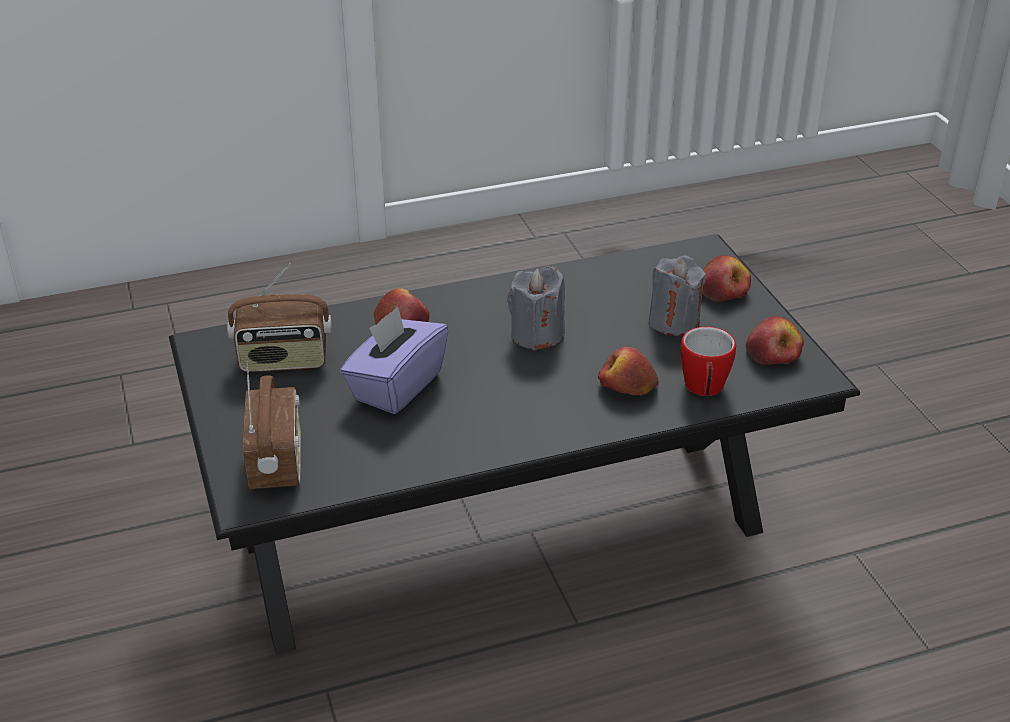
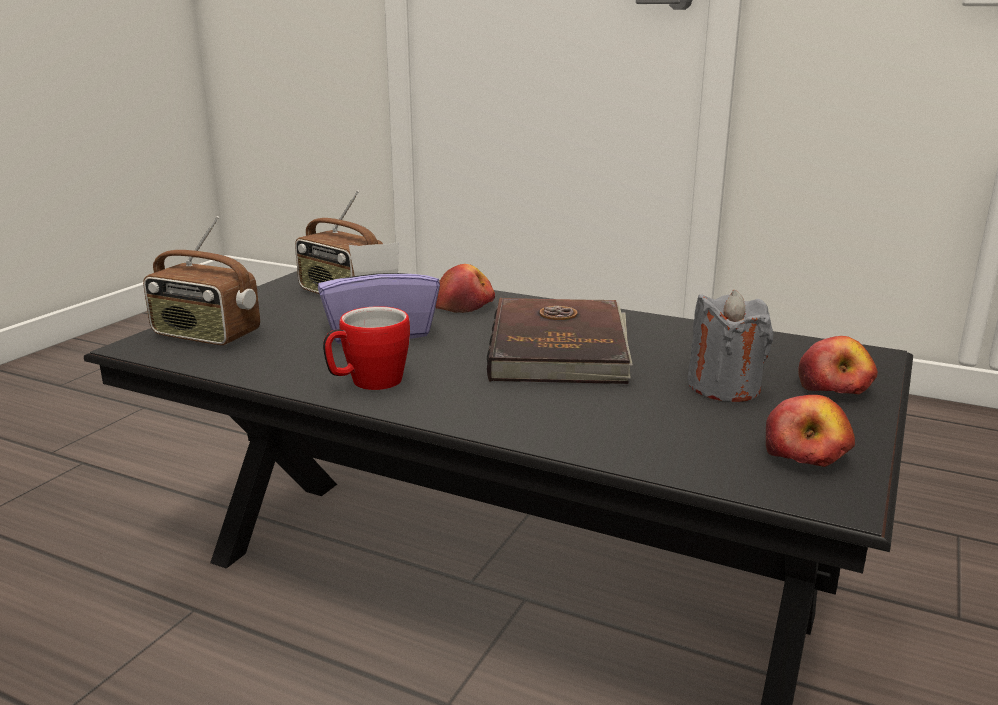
camera: 45 degrees right, 15 degrees down
radio [243,361,301,489] -> radio turned 75 degrees clockwise [143,216,260,345]
grey candle [507,266,565,351] -> brown book [487,298,633,384]
apple [598,347,659,395] -> none
mug [680,327,736,396] -> mug moved to [323,306,410,390]

